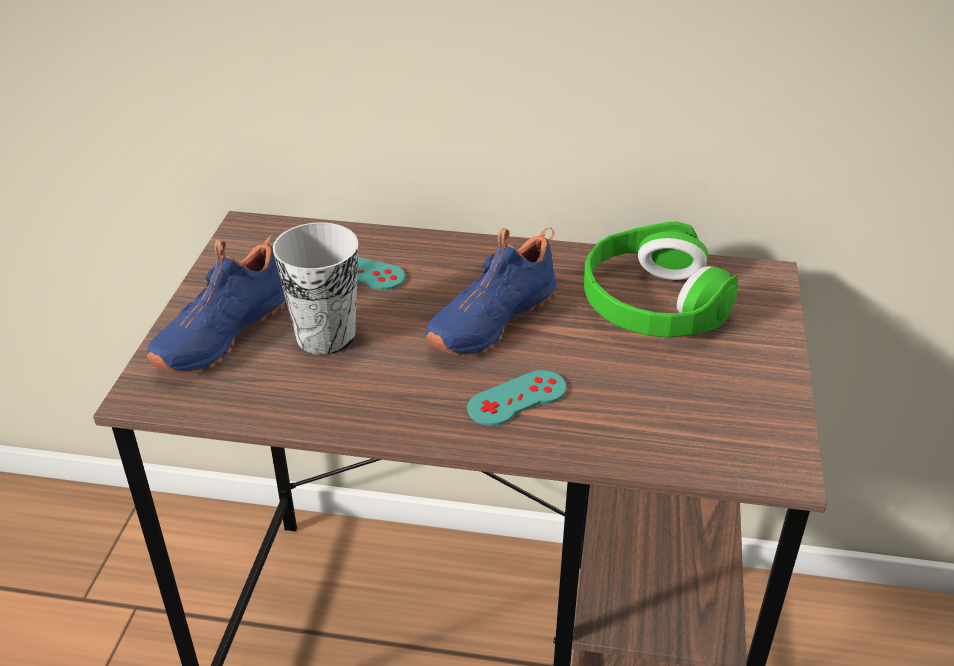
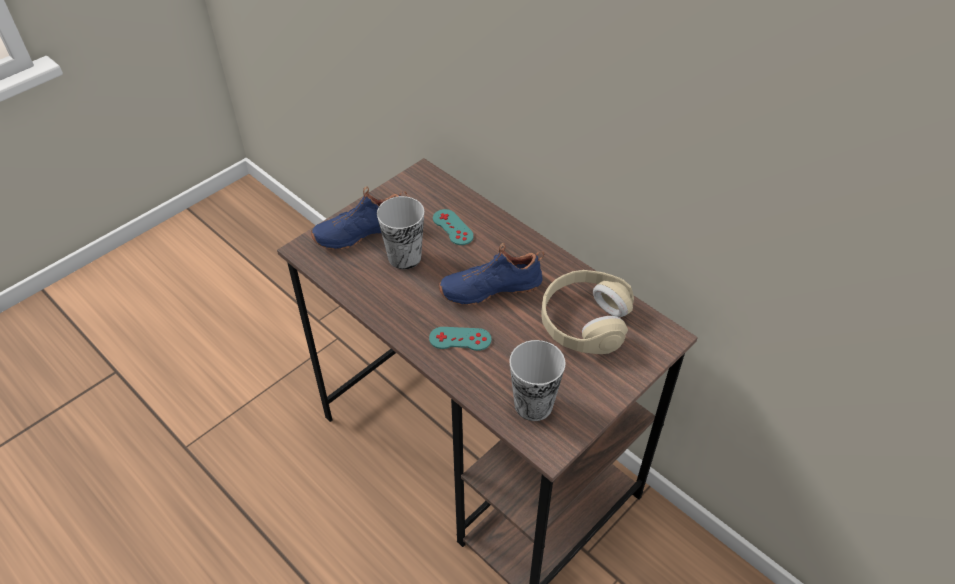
camera: 35 degrees right, 10 degrees up
green headphones [584,221,738,338] -> beige headphones [541,270,634,354]
none -> cup [509,340,565,421]

